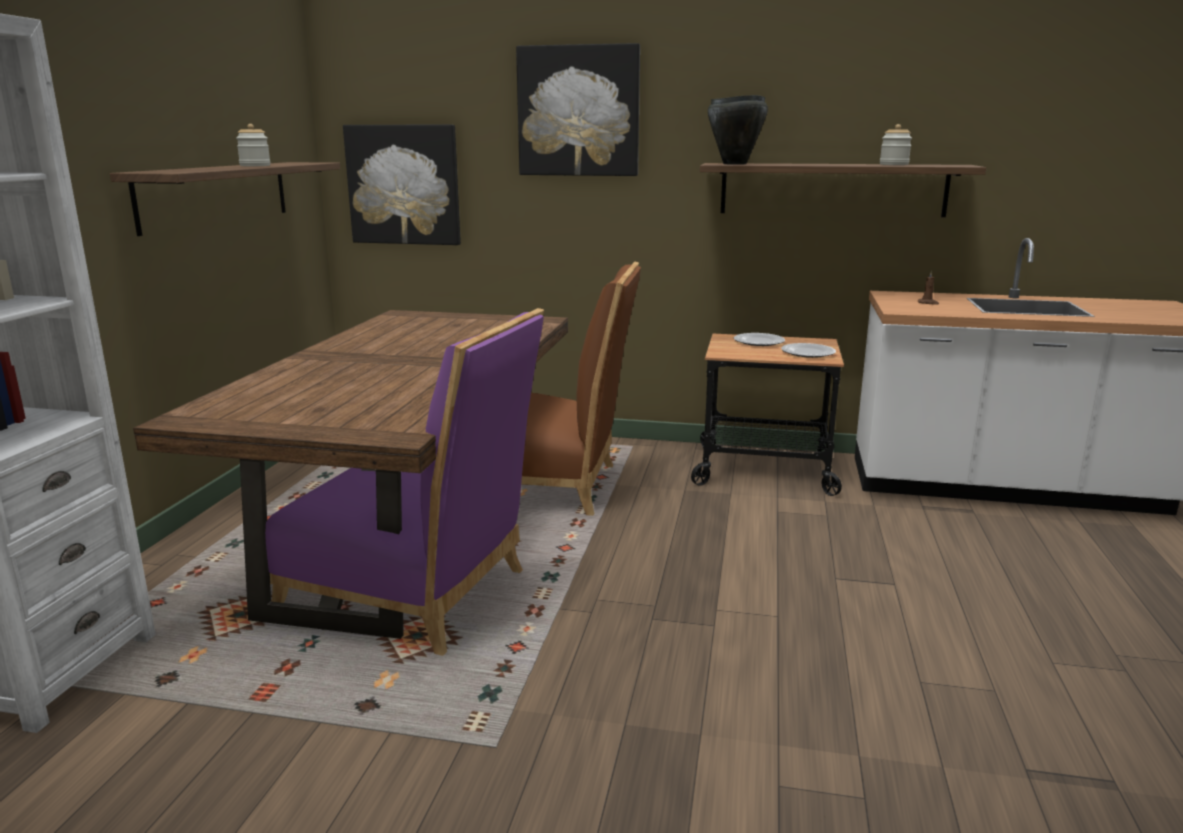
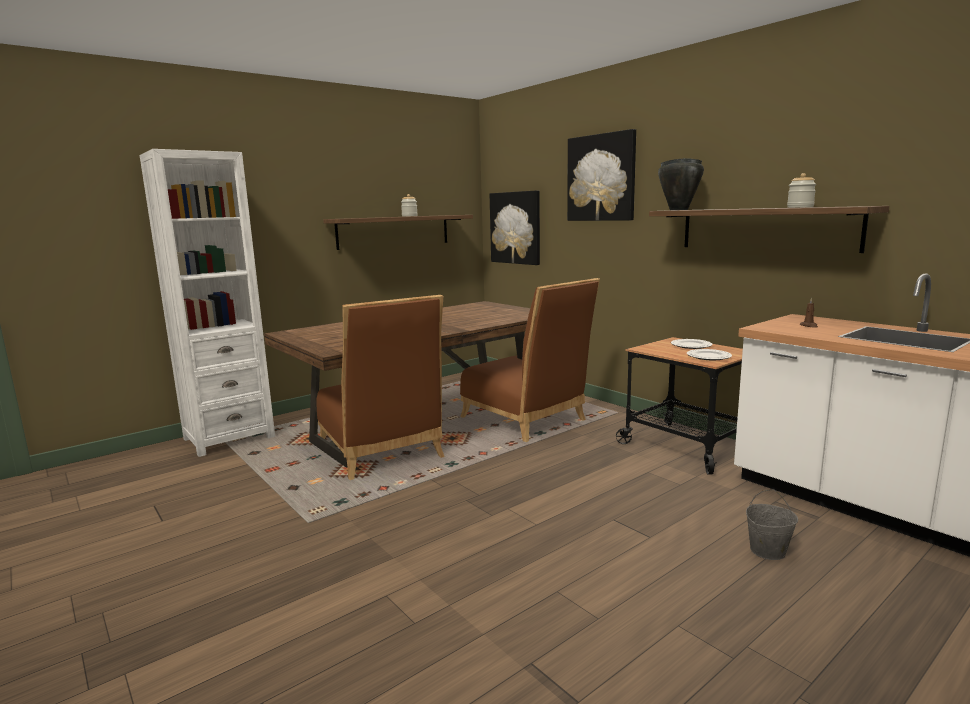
camera: 40 degrees right, 5 degrees down
purple chair [265,308,544,656] -> brown chair [316,295,445,480]
none -> grey bucket [746,489,798,560]

